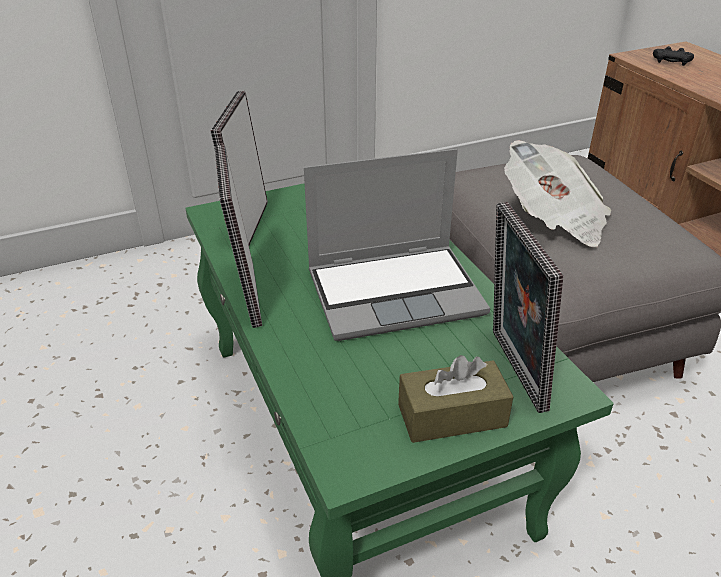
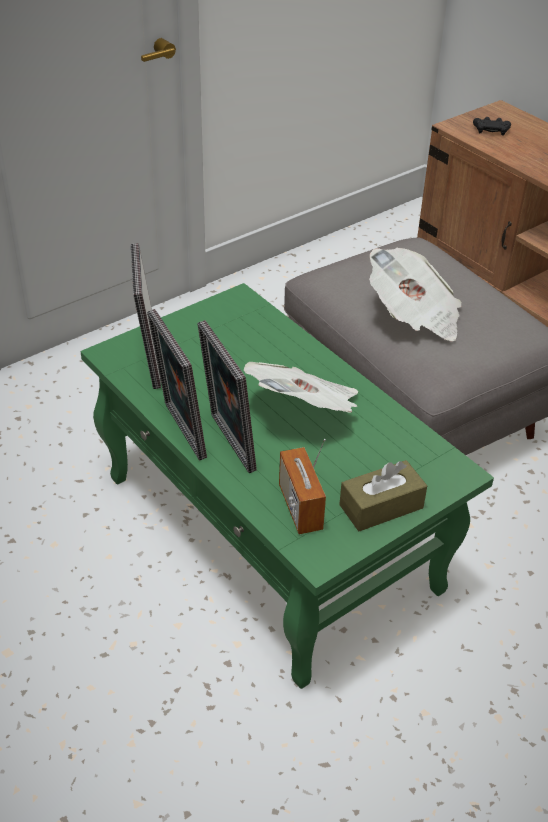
camera: 15 degrees left, 5 degrees up
laptop [304,149,490,341] -> newspaper [244,362,358,413]
picture frame [493,202,563,413] -> picture frame moved to [197,320,257,473]
none -> radio [279,439,326,534]

